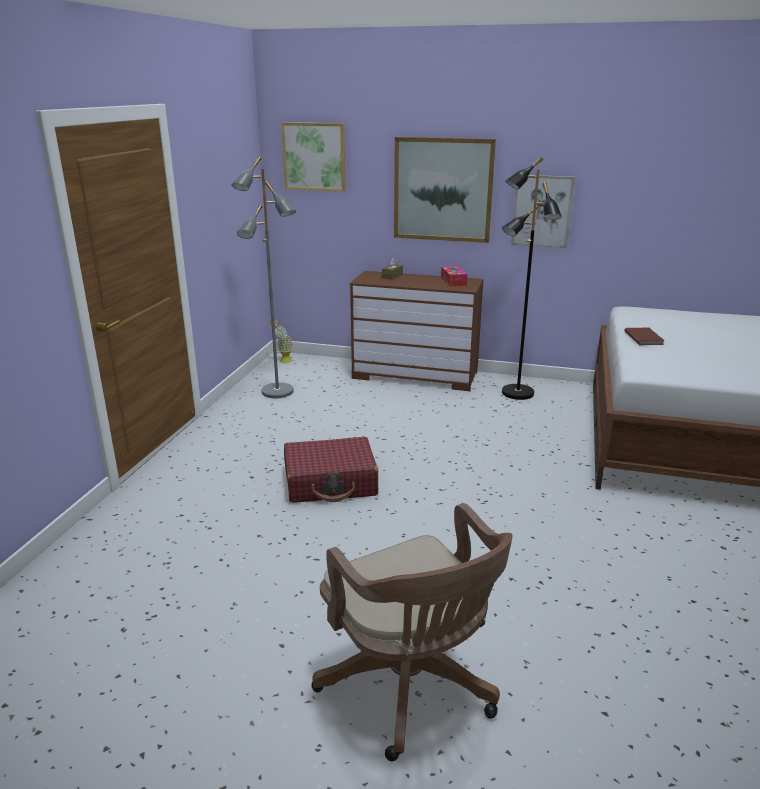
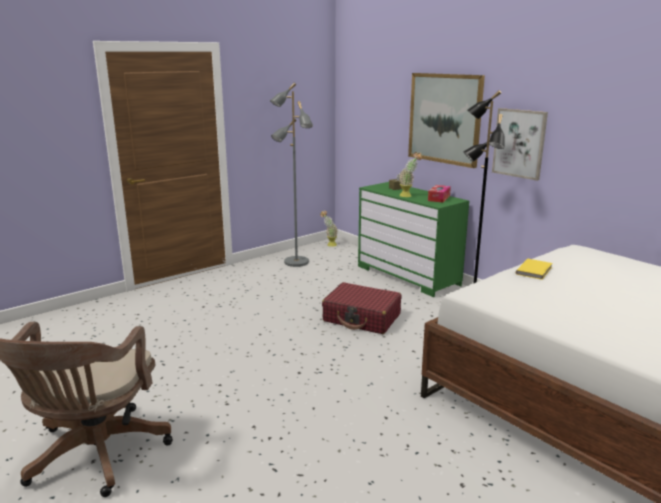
camera: 35 degrees right, 5 degrees down
picture [282,122,346,192] -> none
red suitcase [284,437,378,503] -> red suitcase moved to [322,282,401,334]
brown dresser [350,271,483,391] -> green dresser [358,182,469,297]
brown book [624,328,665,345] -> yellow book [516,259,552,280]
none -> potted plant [399,152,422,197]

